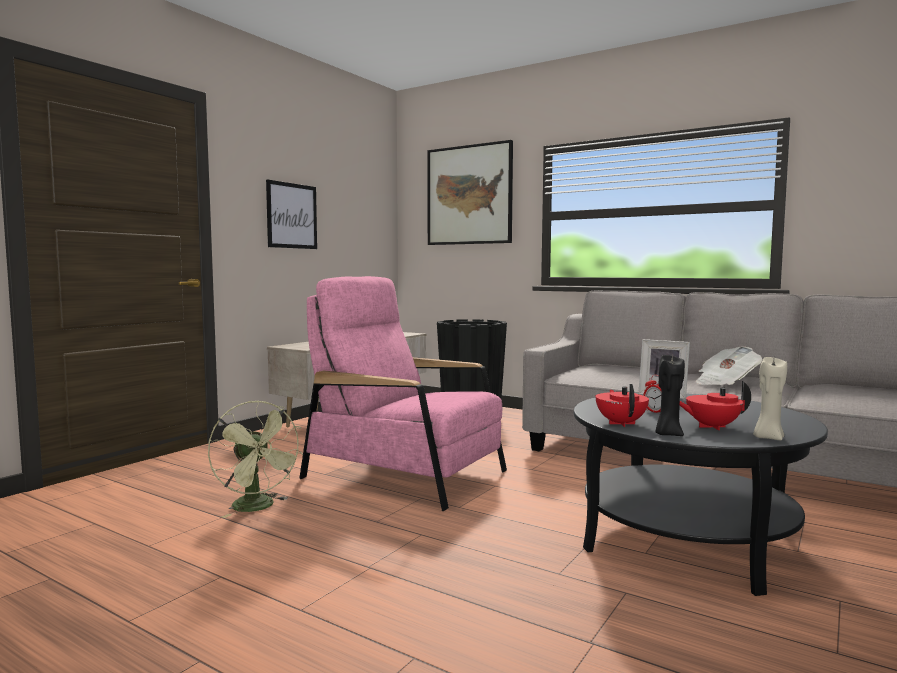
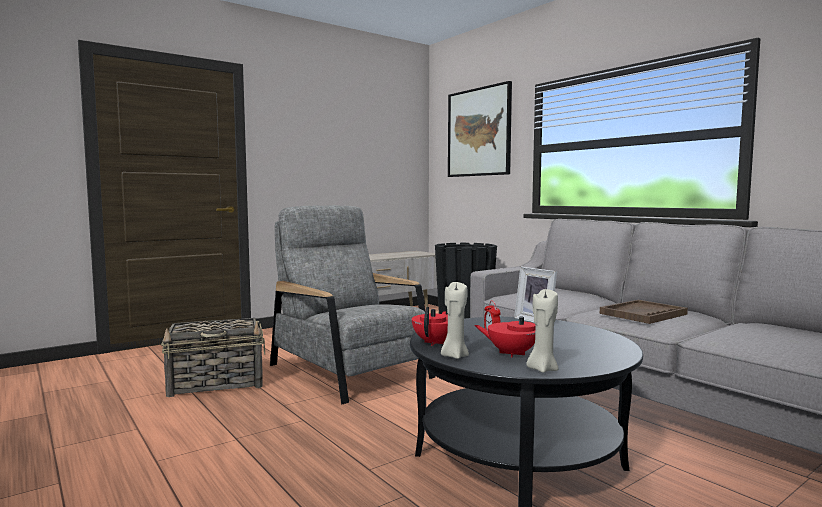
camera: 20 degrees right, 0 degrees up
green fan [208,401,303,518] -> basket [161,318,265,397]
picture [266,179,317,249] -> none
pink armchair [299,276,507,511] -> grey armchair [270,205,435,404]
black candle [656,355,685,436] -> beige candle [441,282,469,359]
newspaper [696,346,762,385] -> brown tray [600,300,688,324]

